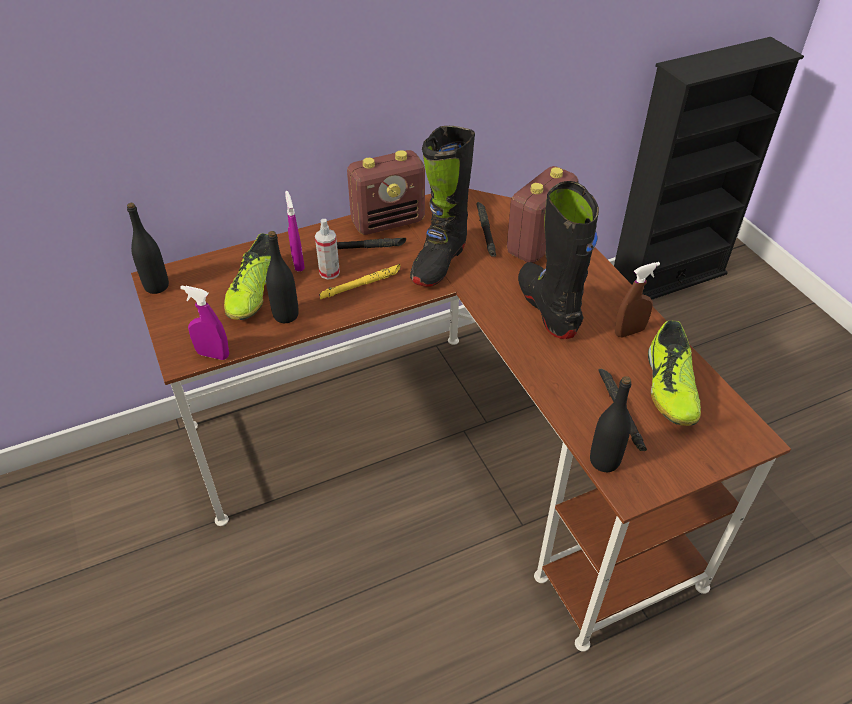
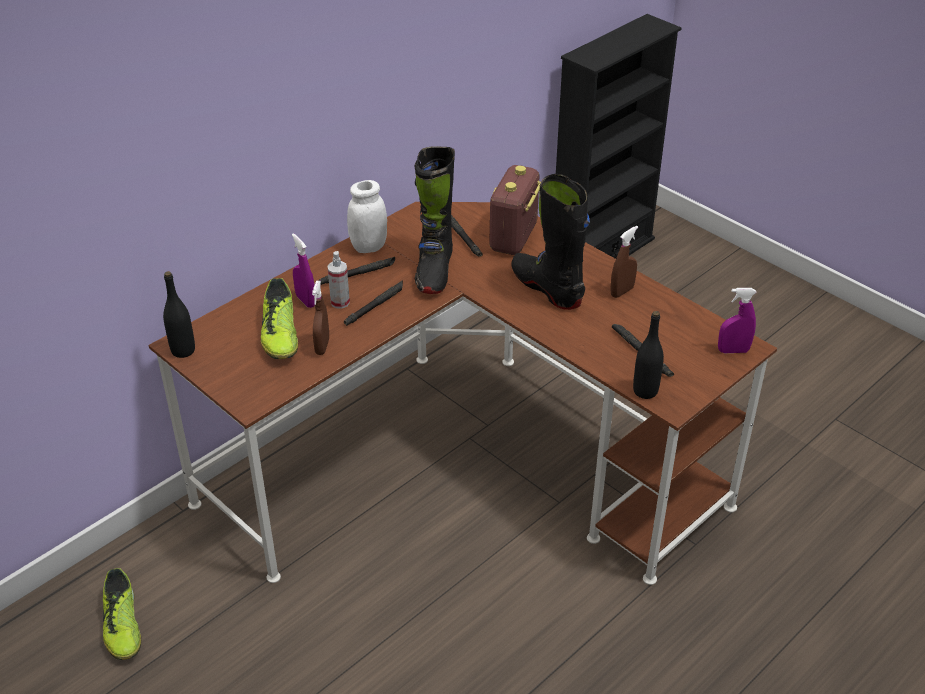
camera: 20 degrees left, 5 degrees down
purple spray bottle [180,285,229,360] -> purple spray bottle moved to [718,288,757,353]
black bottle [266,231,299,323] -> brown spray bottle [312,281,329,355]
yellow flashlight [319,264,401,299] -> black flashlight [344,280,403,326]
radio [347,150,425,235] -> white jar [347,180,387,253]
shoe [648,320,701,426] -> shoe moved to [103,568,141,660]

